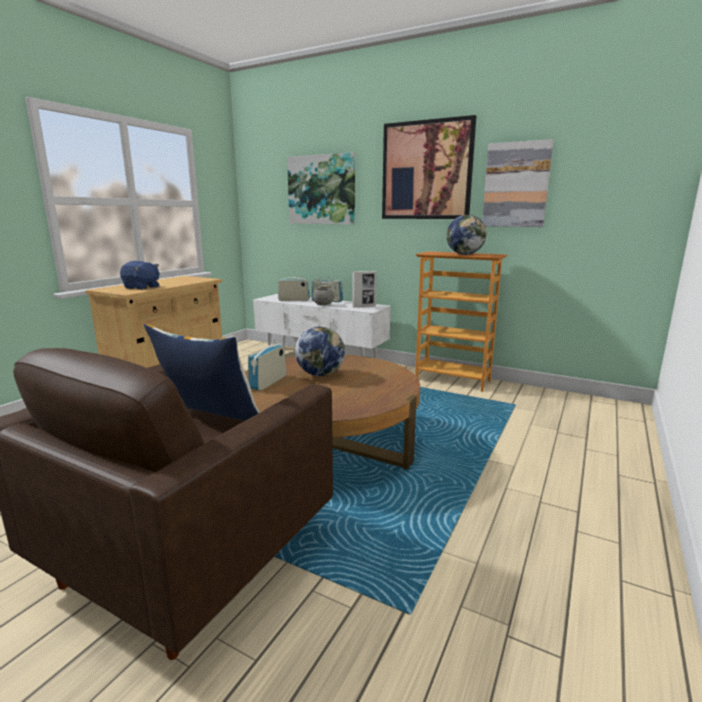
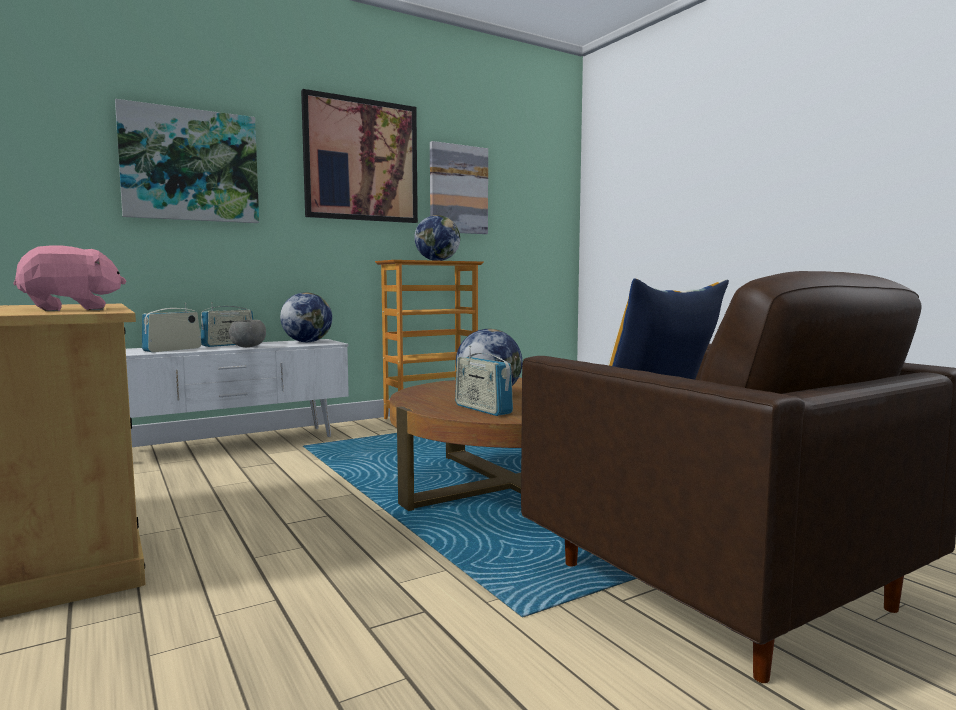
camera: 60 degrees left, 10 degrees down
blue plush toy [120,261,160,290] -> pink plush toy [13,245,126,311]
picture frame [352,271,377,307] -> globe [280,292,332,342]

